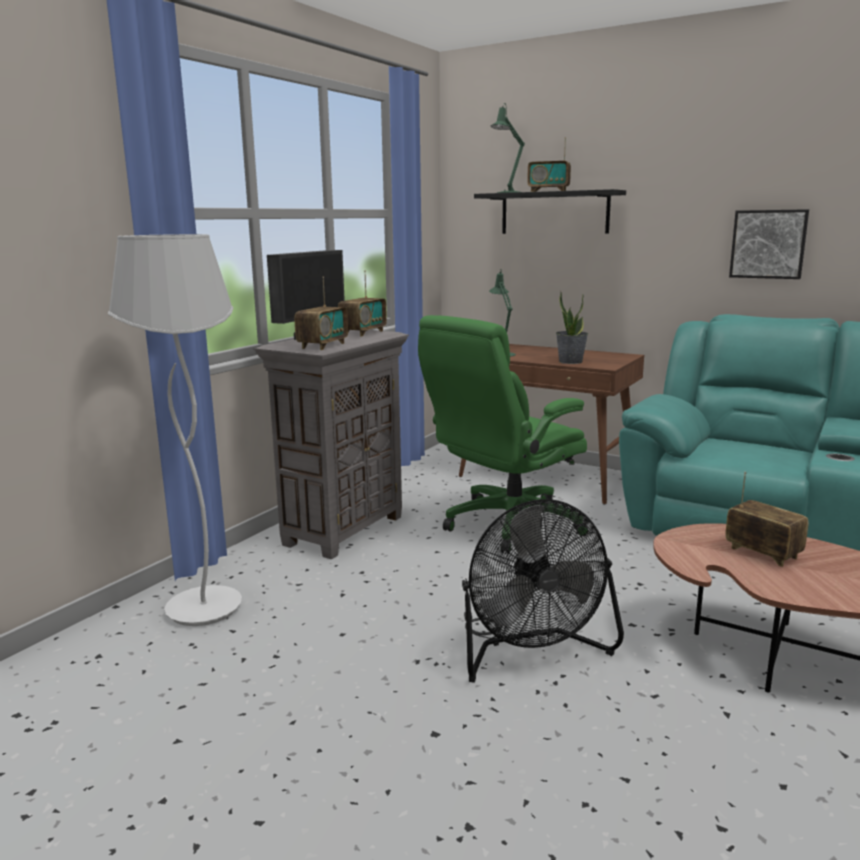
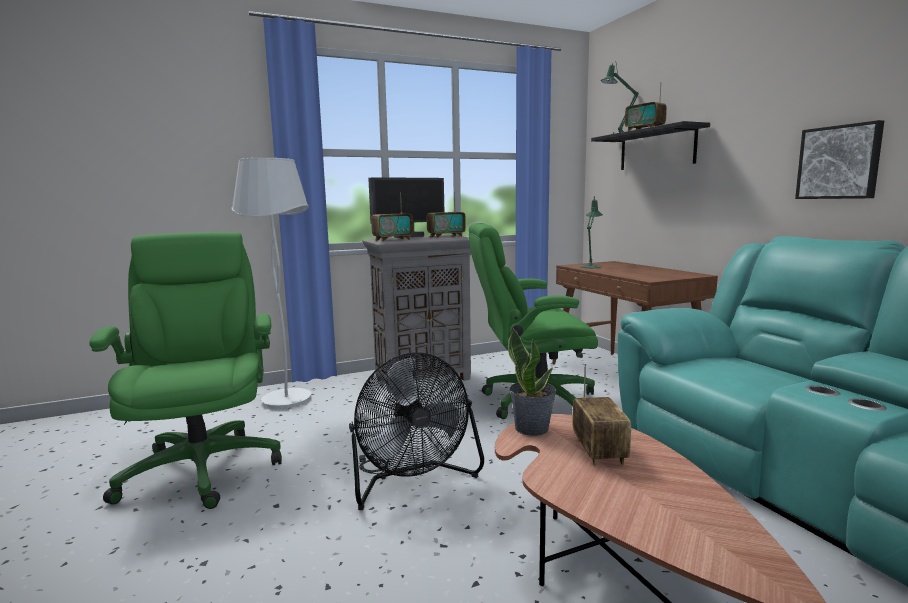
camera: 35 degrees right, 5 degrees down
black fan [462,499,624,683] -> black fan turned 45 degrees counterclockwise [349,352,484,510]
potted plant [556,291,588,364] -> potted plant moved to [508,328,556,436]
none -> green office chair [89,232,282,509]

